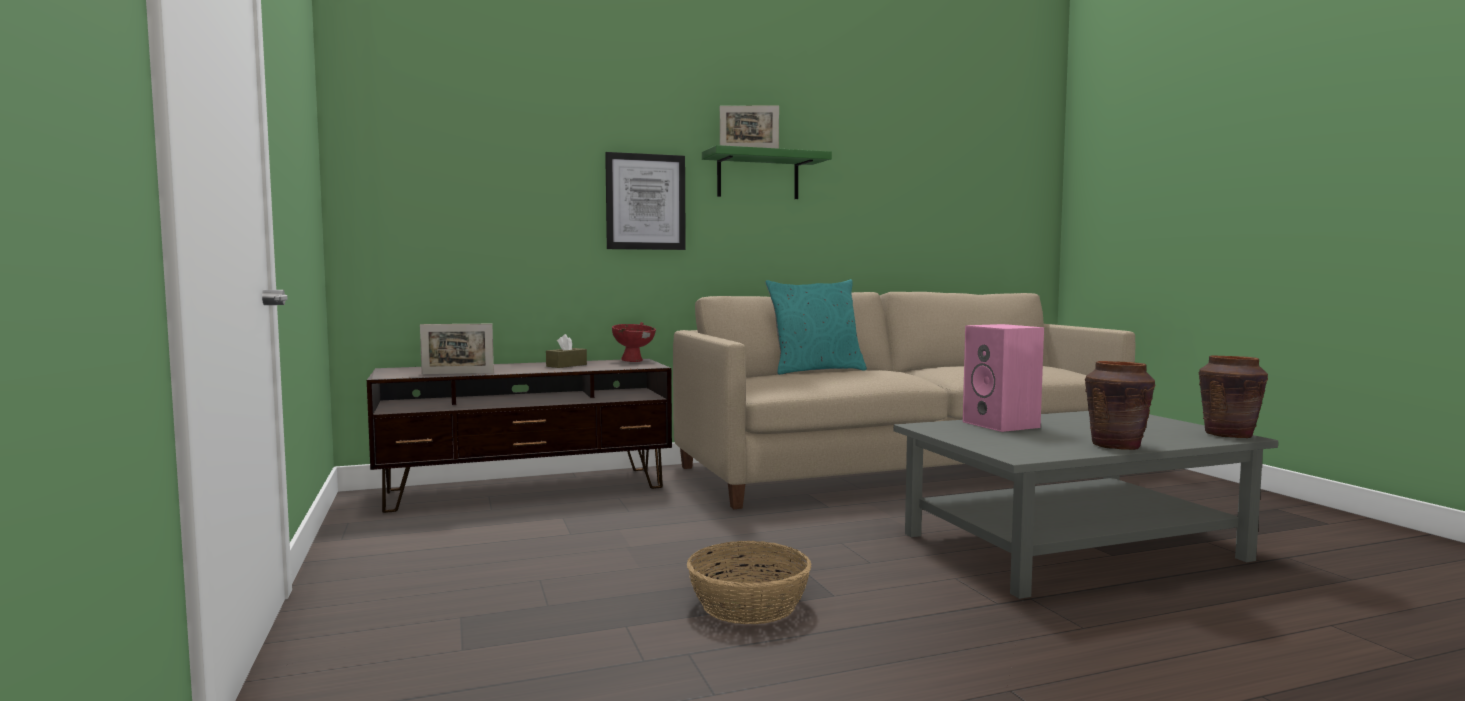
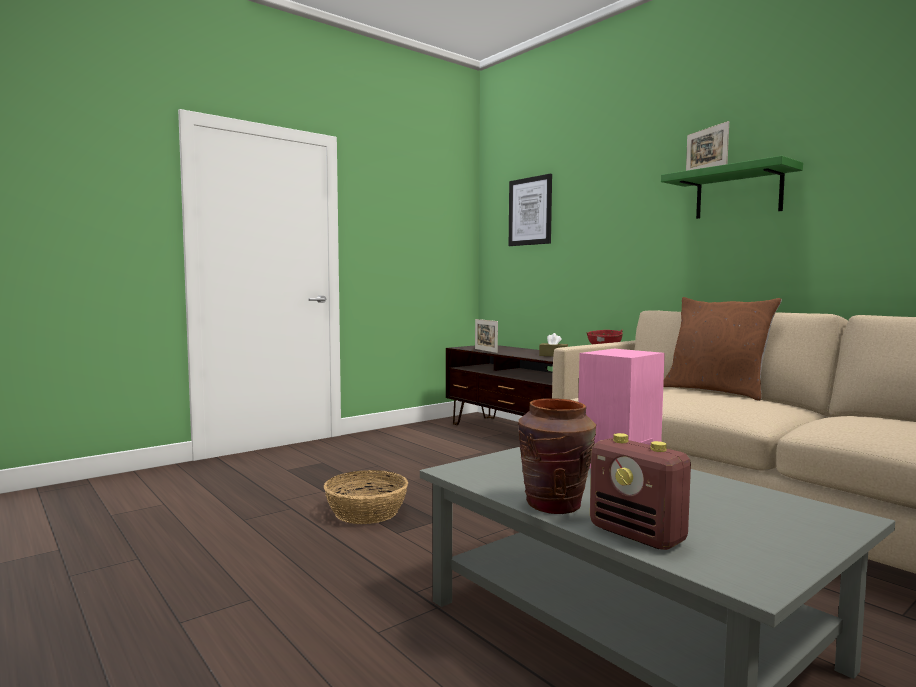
camera: 70 degrees right, 0 degrees up
picture [605,152,686,250] -> picture moved to [509,174,552,246]
turquoise pillow [765,279,867,375] -> brown pillow [663,297,782,401]
brown vase [1198,355,1268,438] -> none
none -> radio [590,433,691,550]

